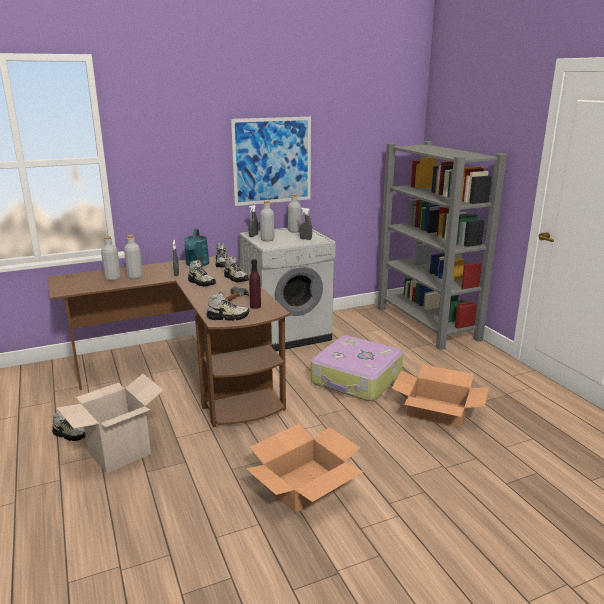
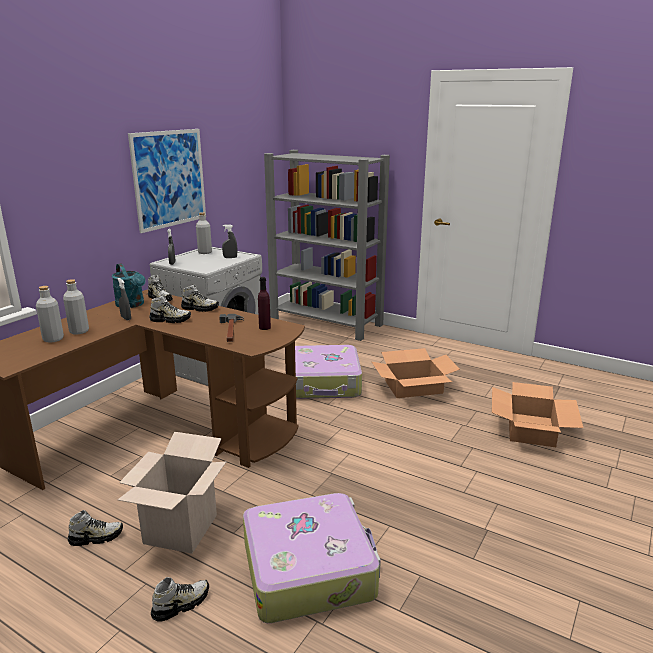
camera: 35 degrees left, 0 degrees up
shoe [207,292,249,321] -> shoe moved to [151,577,209,622]
cardboard box [246,424,363,513] -> cardboard box moved to [492,382,583,447]
grey bottle [260,201,275,241] -> none
none -> suitcase [243,493,381,623]

